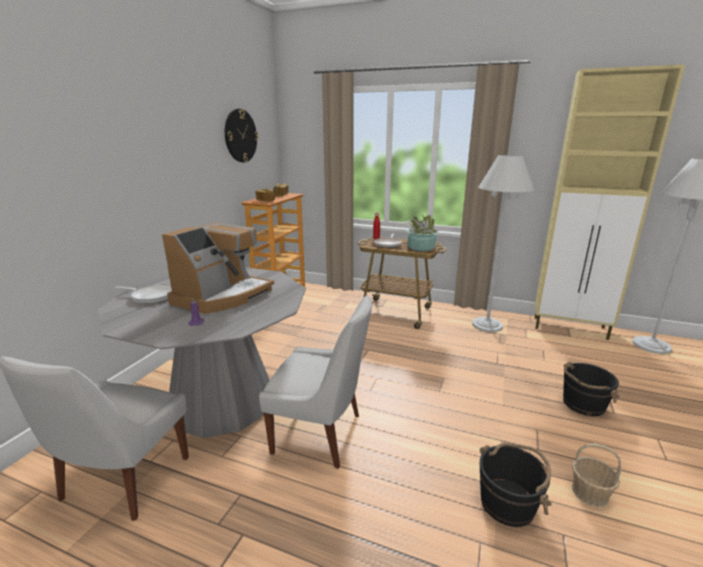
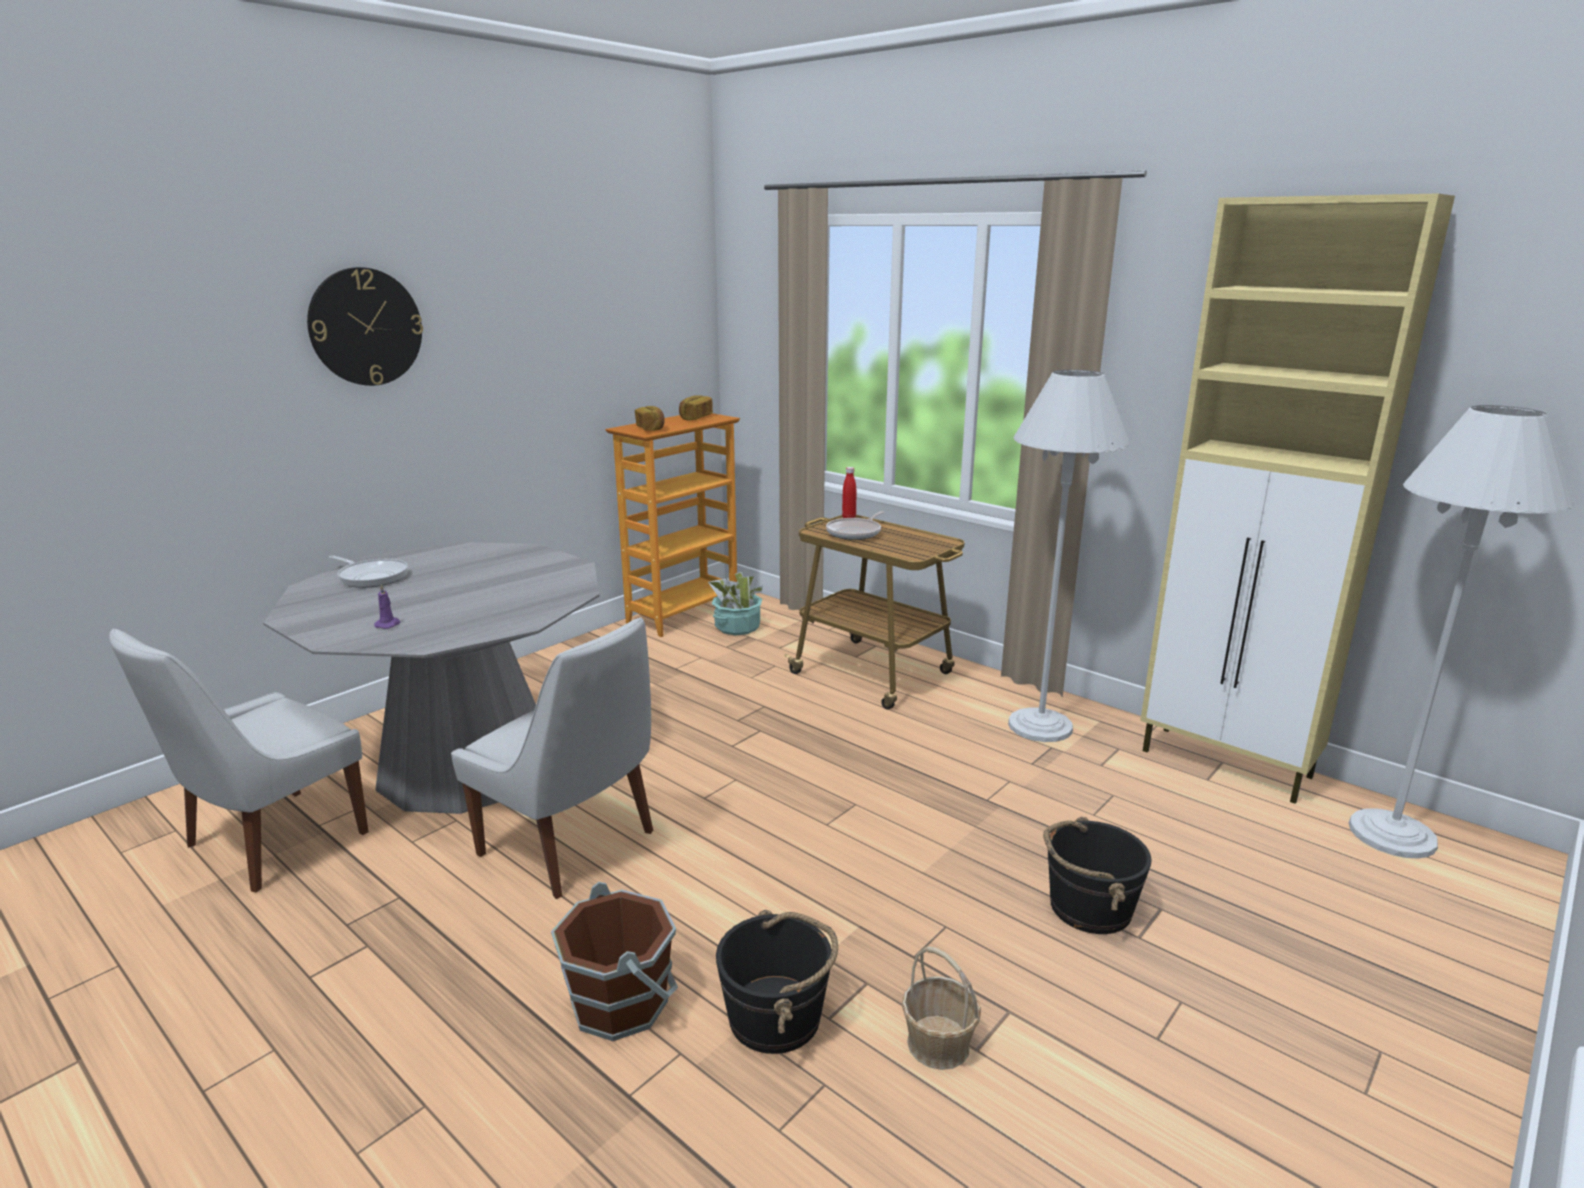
camera: 20 degrees right, 0 degrees up
coffee machine [162,223,274,314] -> none
wall clock [225,109,258,163] -> wall clock moved to [307,267,423,386]
potted plant [405,214,438,251] -> potted plant moved to [708,572,763,635]
none -> brown bucket [551,882,678,1041]

